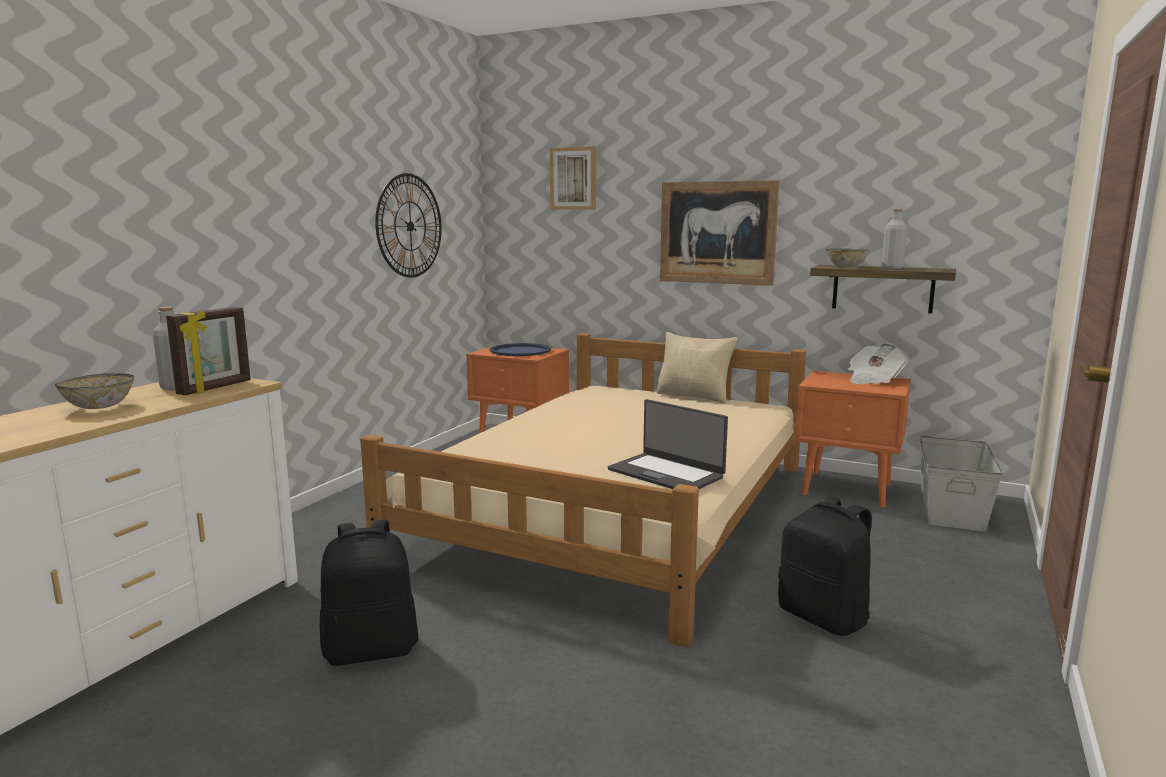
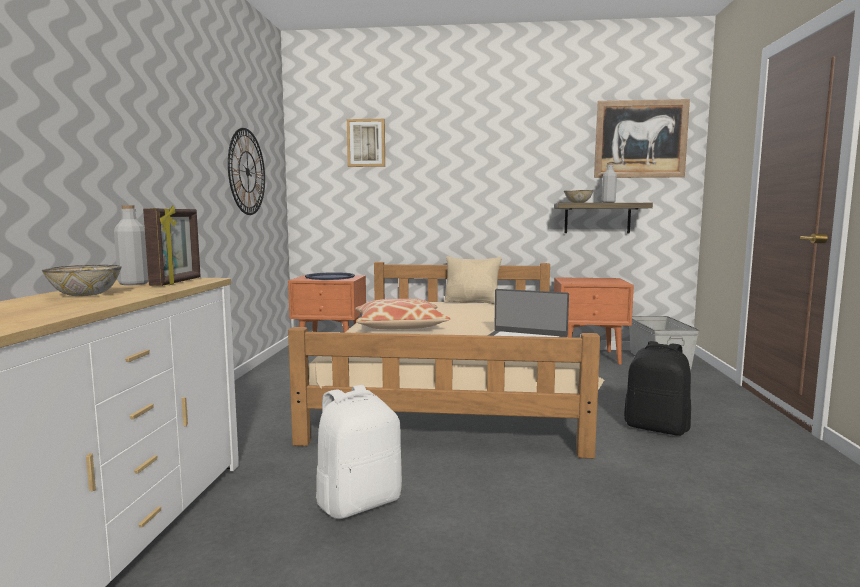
camera: 20 degrees left, 5 degrees down
black backpack [320,520,418,666] -> white backpack [316,385,402,519]
picture [660,180,779,286] -> picture moved to [594,99,690,178]
newspaper [848,343,910,384] -> none
none -> pillow [355,299,450,329]

